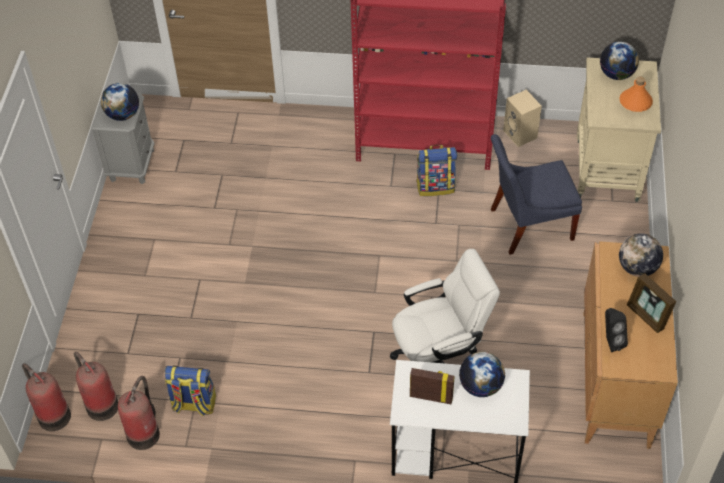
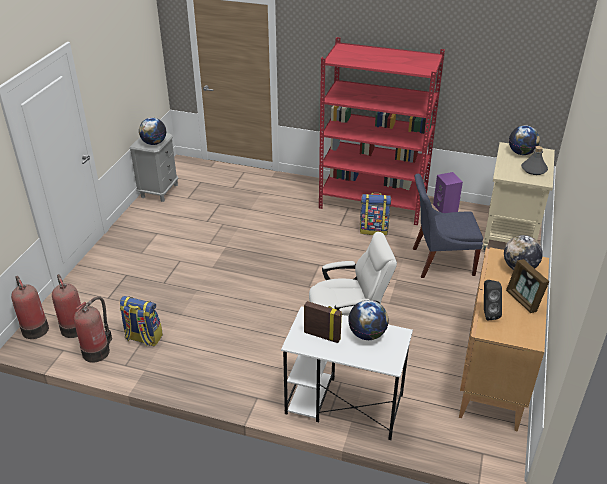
camera: 10 degrees right, 15 degrees down
beige speaker [503,90,542,147] -> purple speaker [433,172,463,213]
orange bottle [619,76,653,112] -> grey bottle [521,146,548,175]

